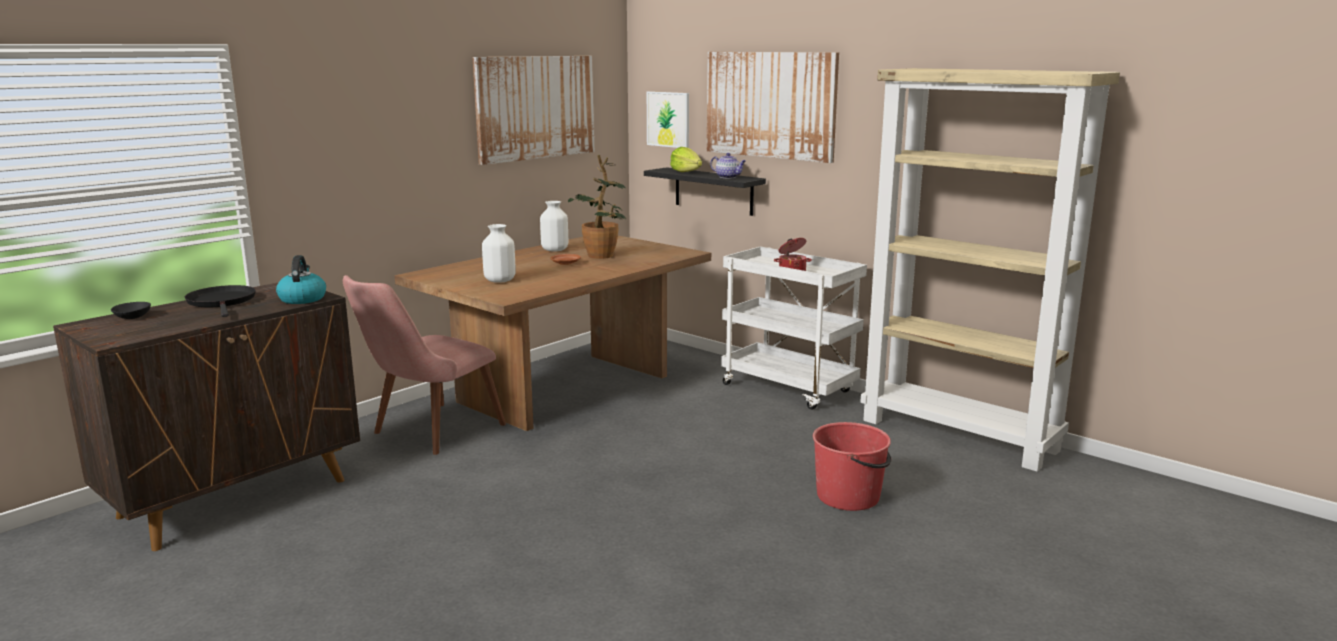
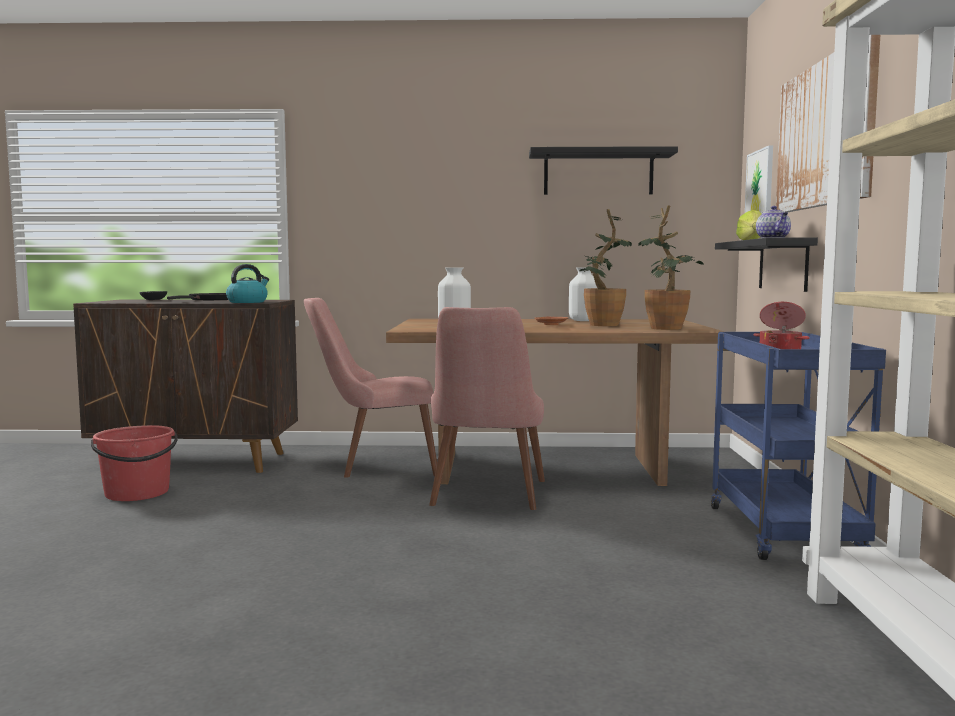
camera: 50 degrees right, 10 degrees down
picture [472,56,594,165] -> black shelf [529,146,678,195]
white cart [721,246,867,410] -> blue cart [711,332,886,560]
red bucket [813,422,891,511] -> red bucket moved to [91,425,178,501]
none -> pink chair [429,307,545,510]
none -> potted plant [638,205,704,330]

